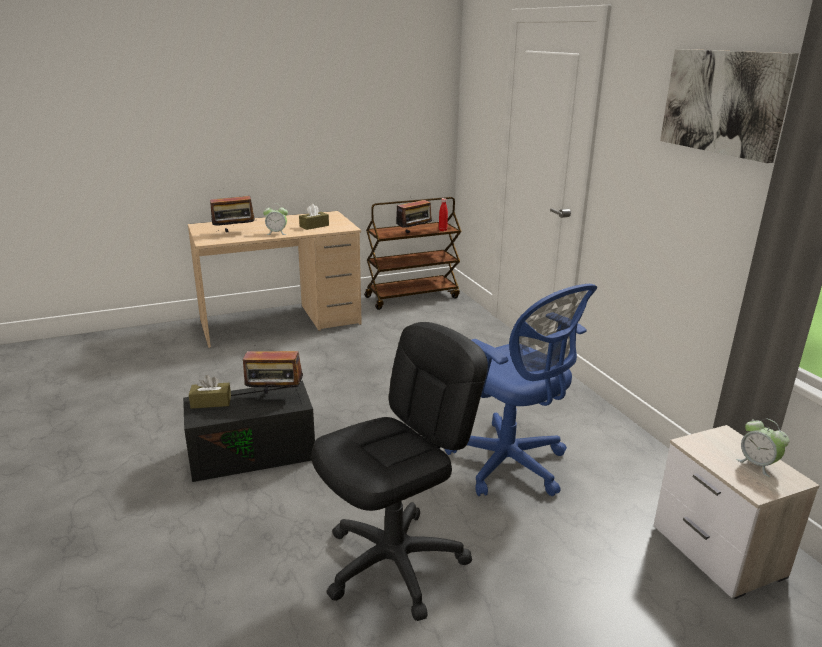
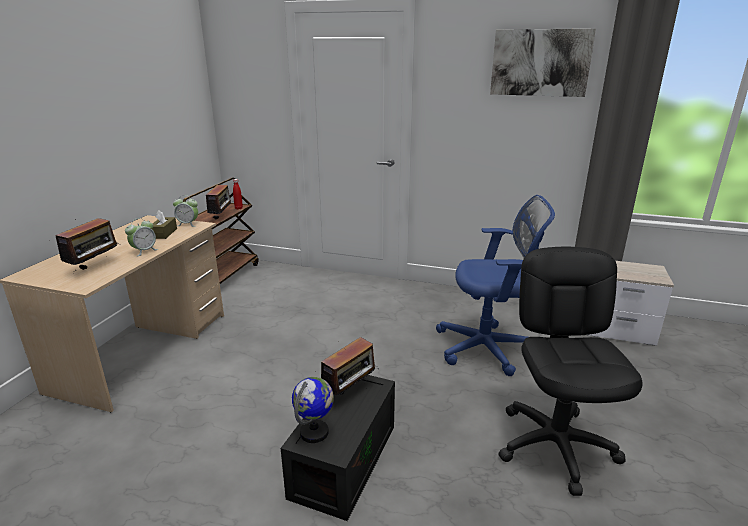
camera: 50 degrees left, 0 degrees up
brown tissue box [189,375,231,409] -> globe [292,377,334,443]
alarm clock [736,418,789,477] -> alarm clock moved to [173,195,198,227]

